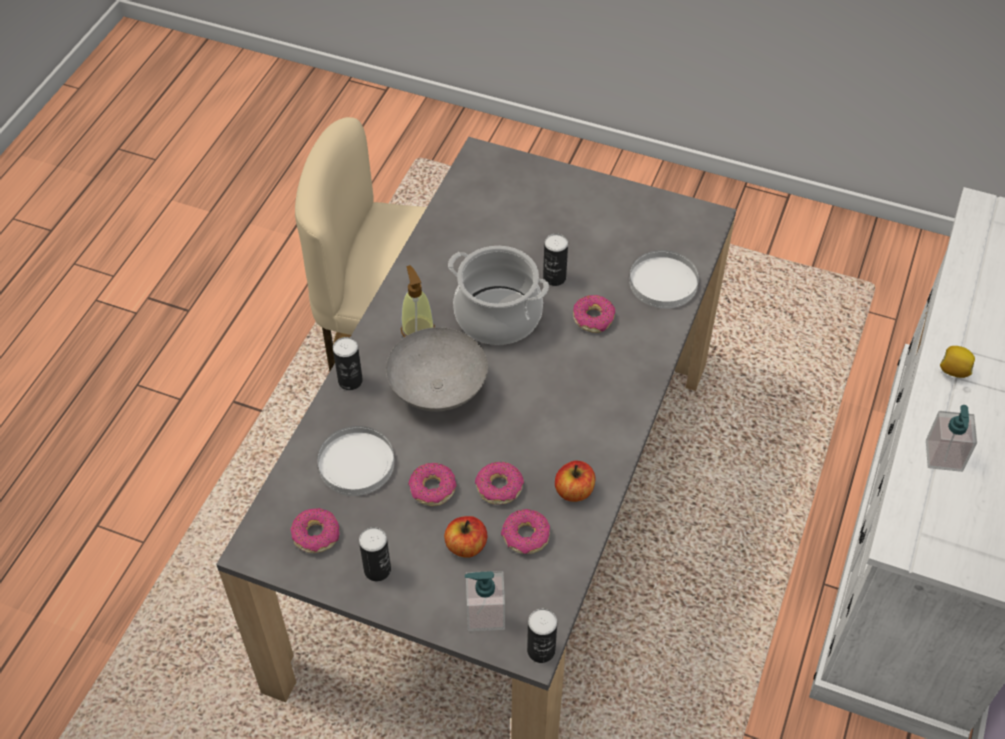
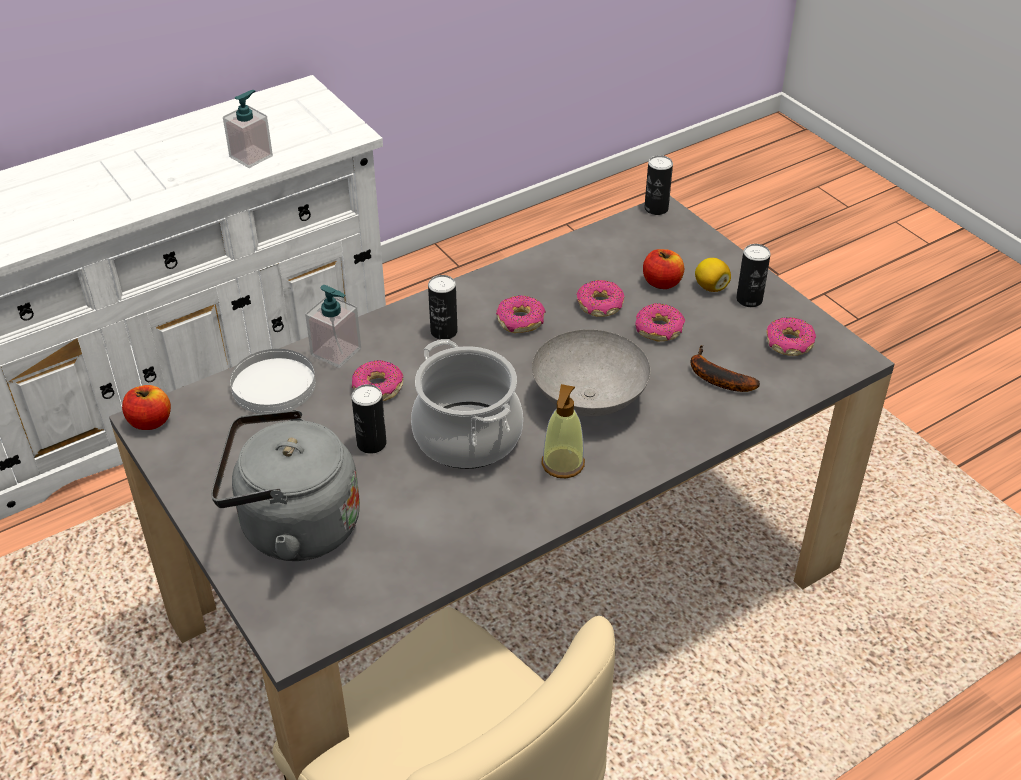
camera: 145 degrees left, 10 degrees down
white plate [317,426,394,496] -> banana [691,345,760,392]
can [333,337,363,390] -> can moved to [428,275,458,340]
soap dispenser [465,571,505,631] -> soap dispenser moved to [305,285,361,368]
donut [501,509,550,554] -> donut moved to [496,295,546,333]
apple [555,461,595,502] -> apple moved to [122,385,171,430]
lemon [940,346,975,378] -> lemon moved to [695,258,731,292]
none -> grey kettle [211,410,360,561]

